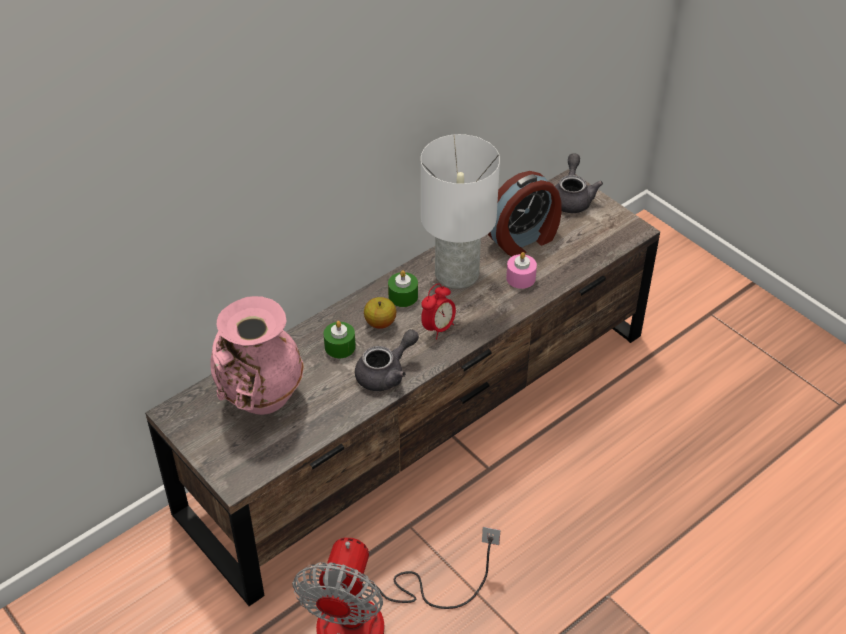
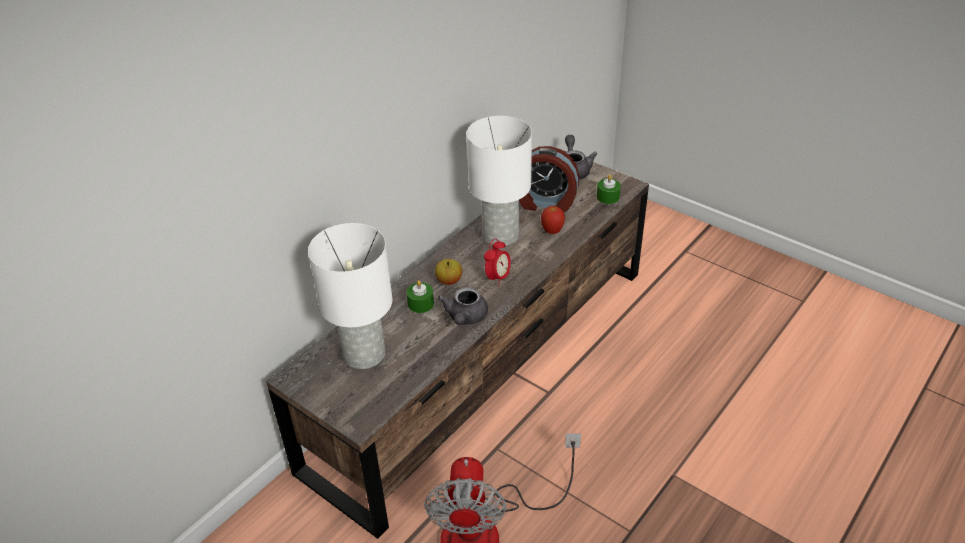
camera: 10 degrees left, 5 degrees down
pink vase [210,296,304,415] -> white table lamp [308,223,392,369]
grey teapot [355,329,419,391] -> grey teapot turned 150 degrees clockwise [438,287,488,325]
green candle [388,270,418,307] -> green candle moved to [597,175,621,204]
alarm clock [488,171,562,257] -> alarm clock turned 60 degrees clockwise [519,146,579,213]
pink candle [506,252,537,289] -> apple [541,206,565,234]

